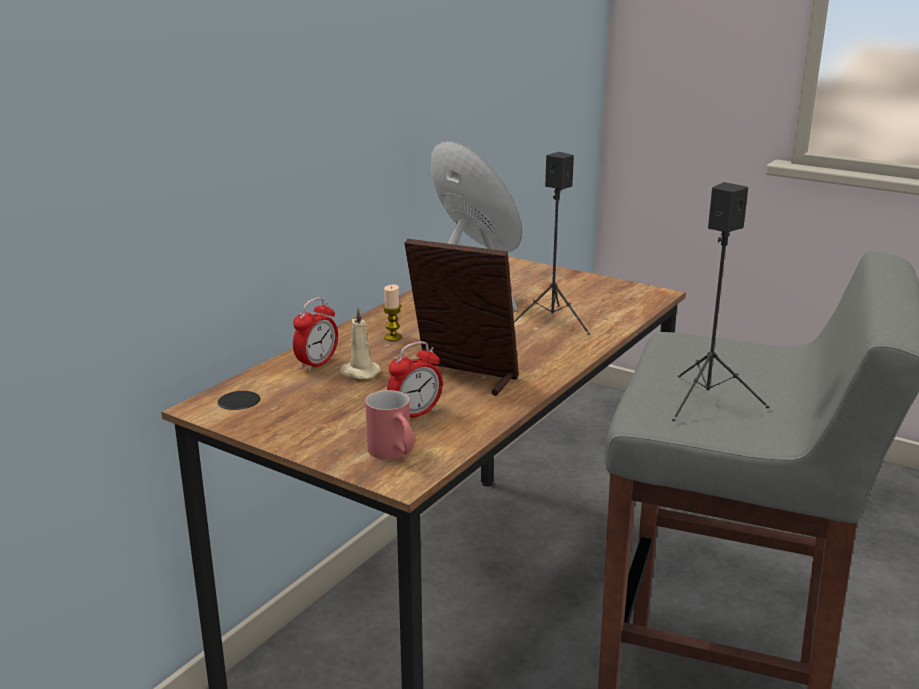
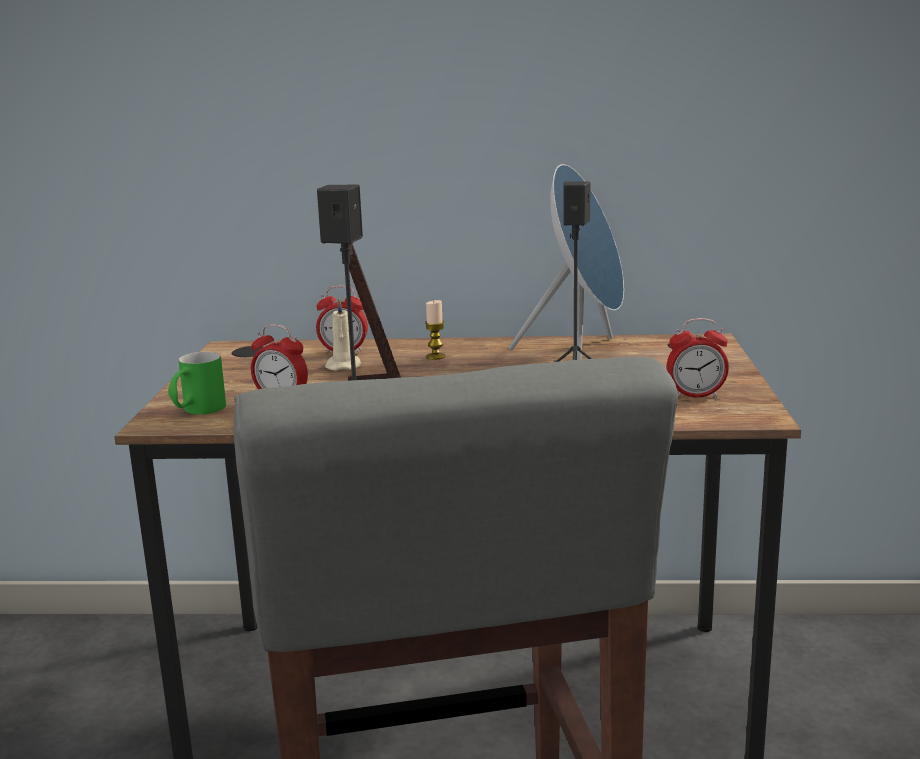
camera: 60 degrees right, 5 degrees down
red mug [365,390,415,460] -> green mug [168,352,226,414]
none -> alarm clock [667,318,729,398]

